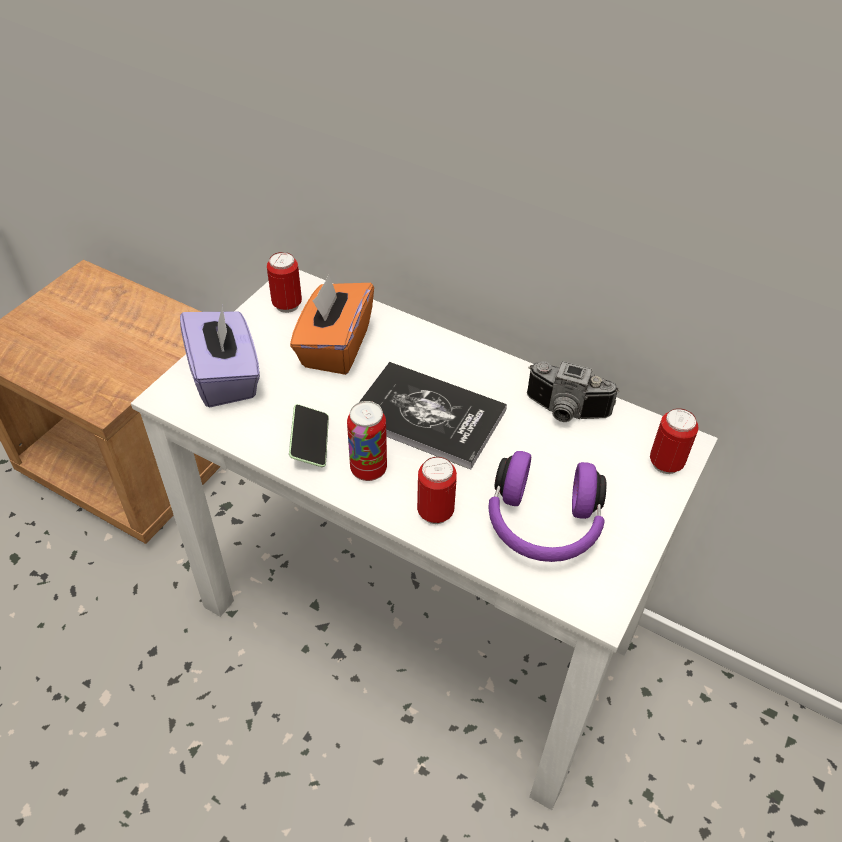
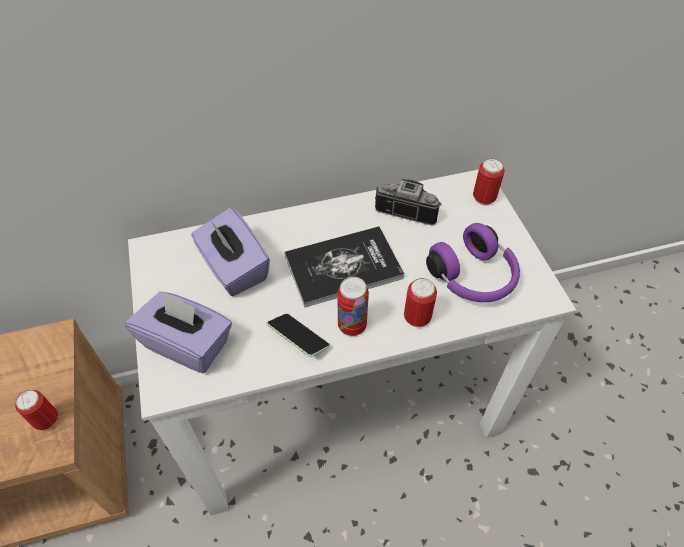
camera: 45 degrees left, 5 degrees up
can [267,252,302,313] -> can moved to [15,390,58,430]
orange tissue box [290,275,374,375] -> purple tissue box [191,208,270,296]
camera [527,361,619,422] -> camera turned 135 degrees counterclockwise [375,179,442,225]

